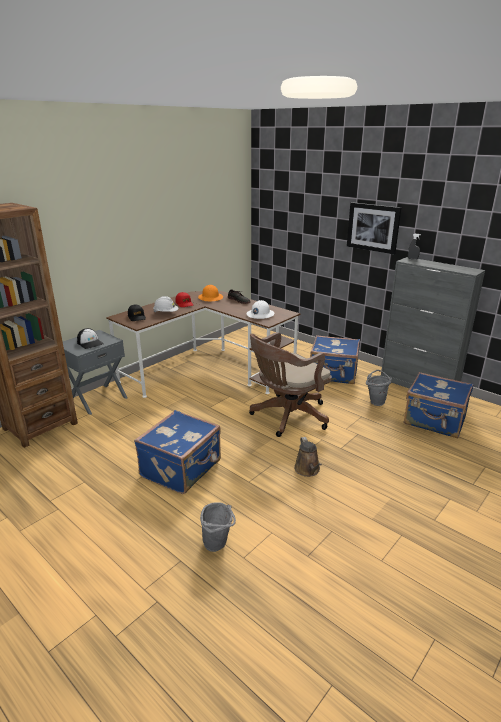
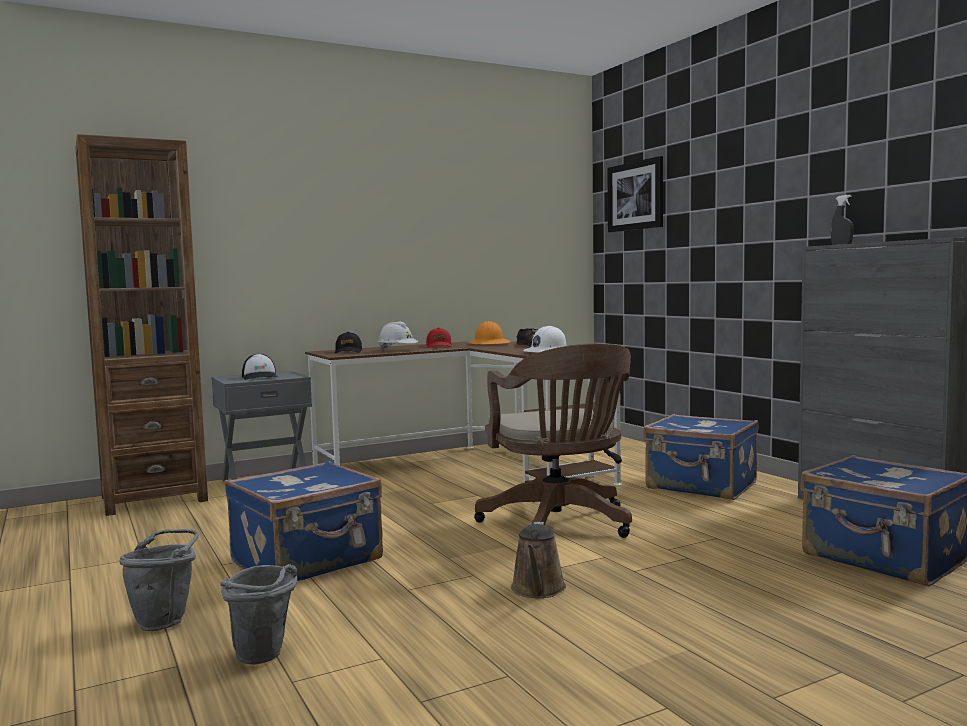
camera: 20 degrees right, 20 degrees down
brown office chair [249,332,332,437] -> brown office chair turned 90 degrees counterclockwise [474,343,632,538]
picture [347,202,401,254] -> picture moved to [607,156,663,232]
grey bucket [366,370,392,406] -> grey bucket moved to [119,529,199,631]

